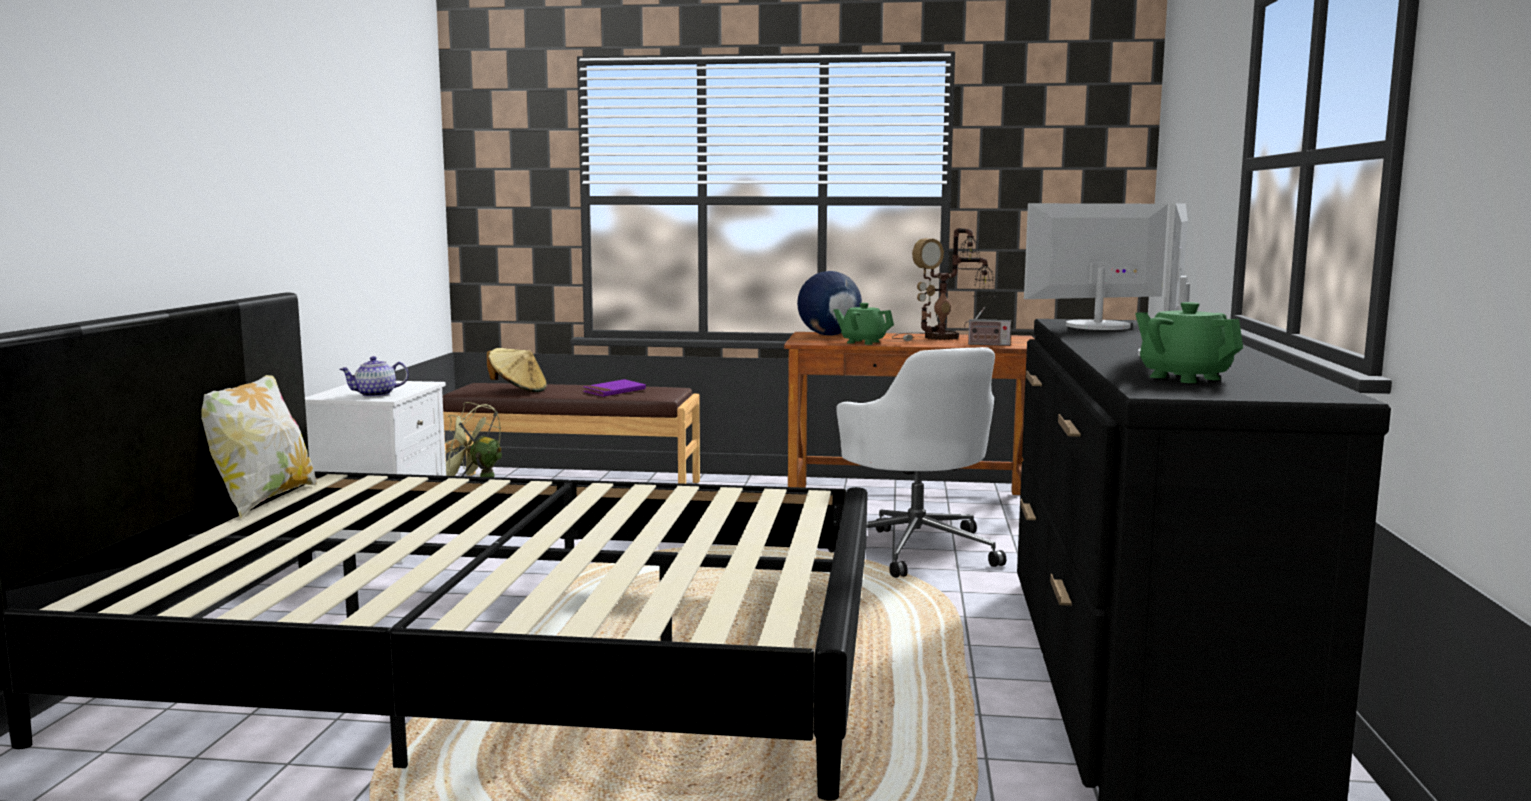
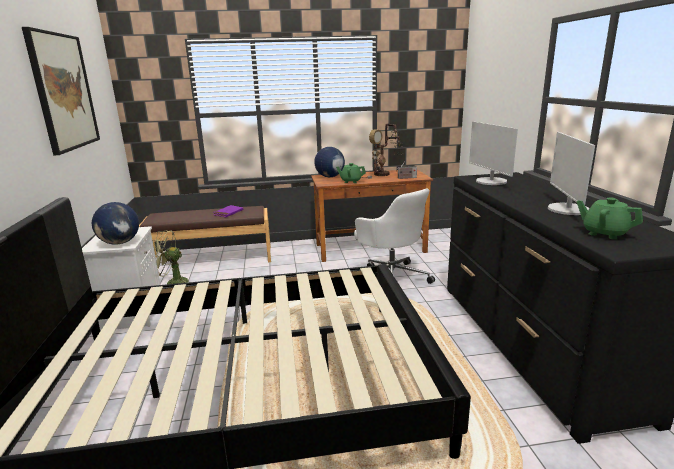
camera: 15 degrees left, 10 degrees up
pillow [201,375,317,519] -> none
teapot [340,356,409,397] -> globe [92,202,139,245]
beige hat [487,348,547,392] -> none
monitor [1024,203,1168,330] -> monitor turned 75 degrees counterclockwise [469,121,518,185]
none -> picture [22,27,100,155]

